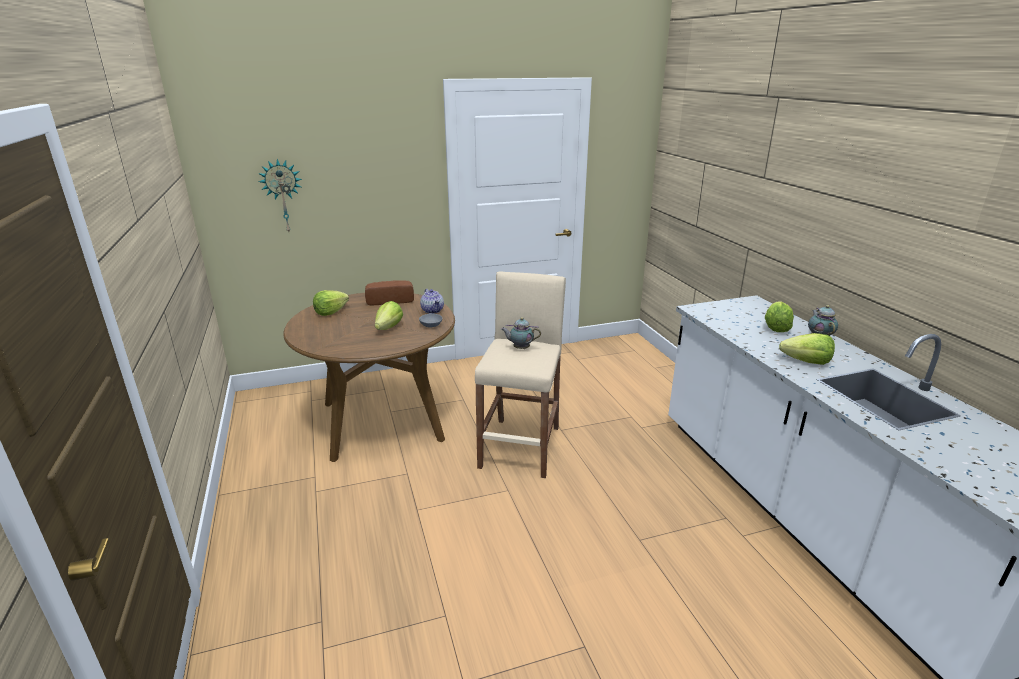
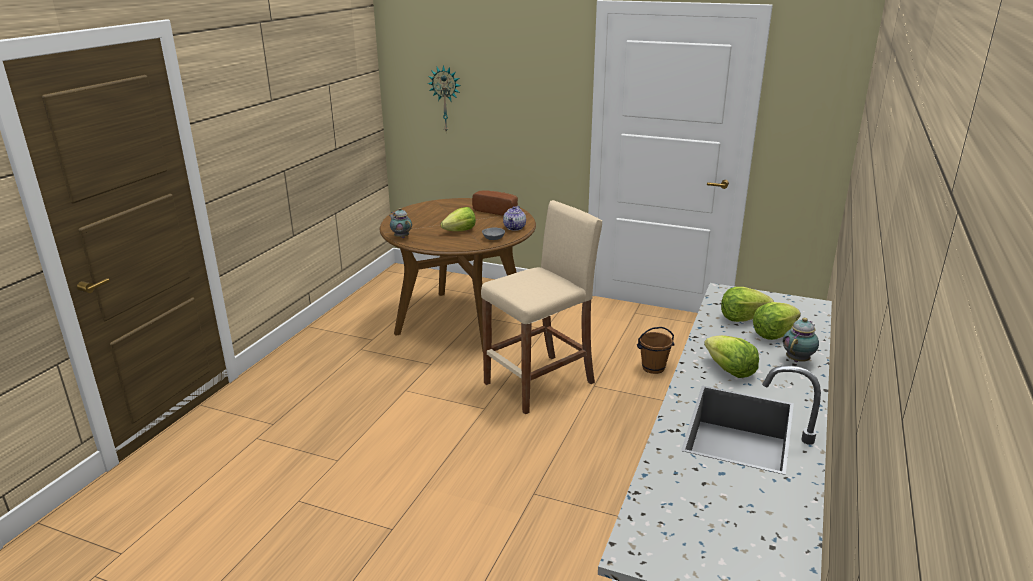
camera: 40 degrees right, 0 degrees up
lettuce [313,290,349,316] -> lettuce moved to [721,287,774,322]
teapot [501,317,541,349] -> teapot moved to [389,208,412,238]
none -> brown bucket [637,327,675,374]

